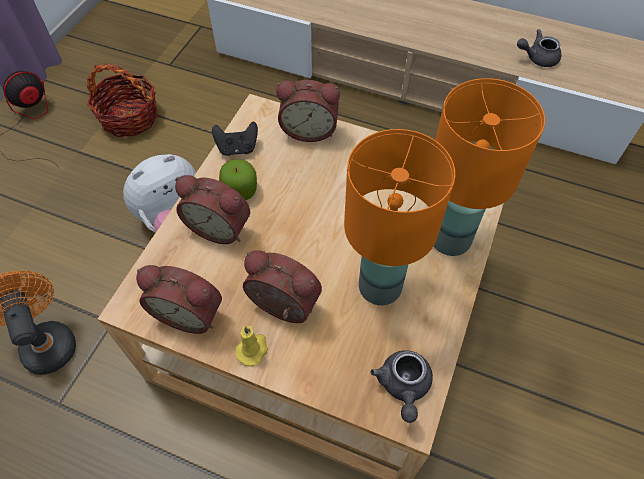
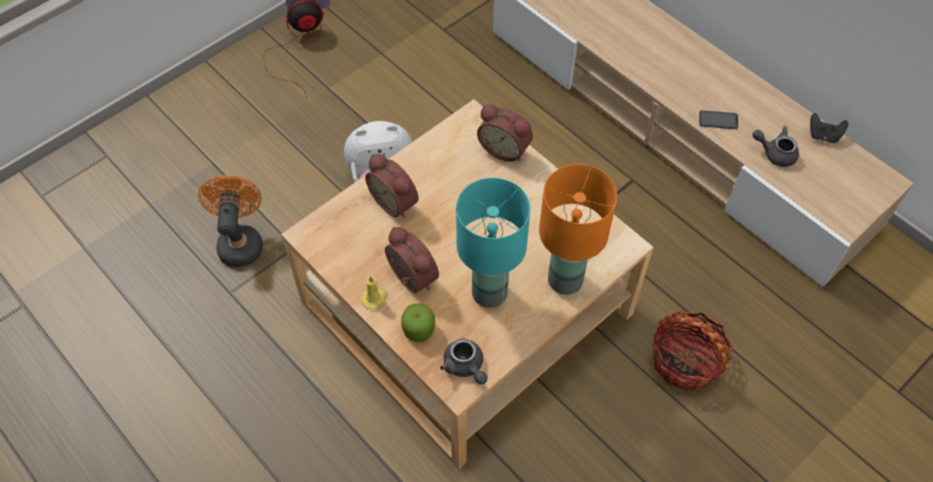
camera: 25 degrees right, 0 degrees up
basket [87,63,158,137] -> basket moved to [652,311,733,391]
alarm clock [136,265,222,334] -> none
black game controller [212,122,258,156] -> black game controller moved to [810,113,848,143]
apple [219,159,257,200] -> apple moved to [401,304,435,342]
orange table lamp [344,129,455,305] -> turquoise table lamp [456,178,530,308]
grey teapot [370,350,433,423] -> grey teapot turned 60 degrees counterclockwise [440,338,487,384]
none -> phone [699,110,738,129]

